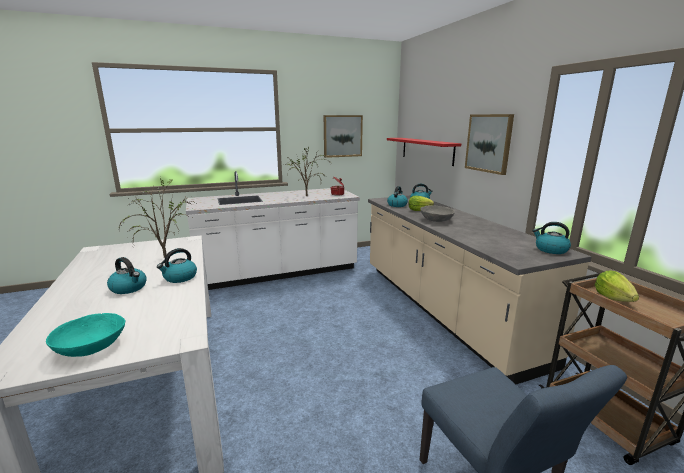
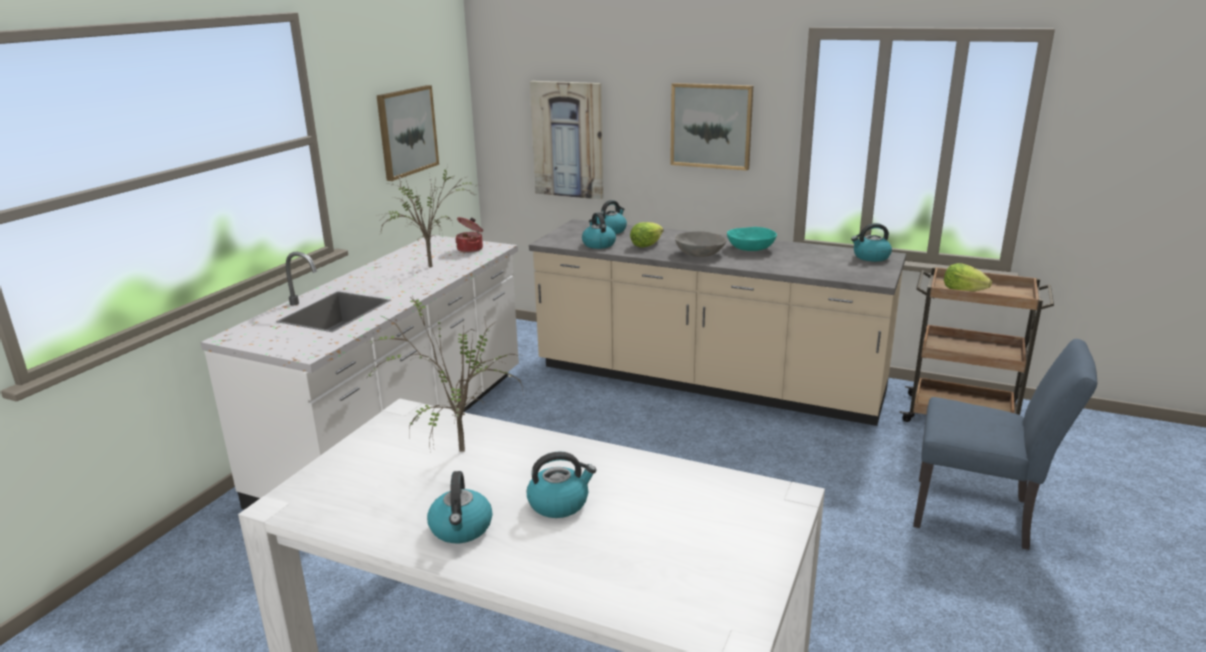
camera: 45 degrees left, 5 degrees up
turquoise bowl [46,313,126,357] -> turquoise bowl moved to [727,227,777,251]
kettle [157,248,197,283] -> kettle moved to [427,471,493,543]
red shelf [387,138,461,166] -> picture [530,81,603,200]

